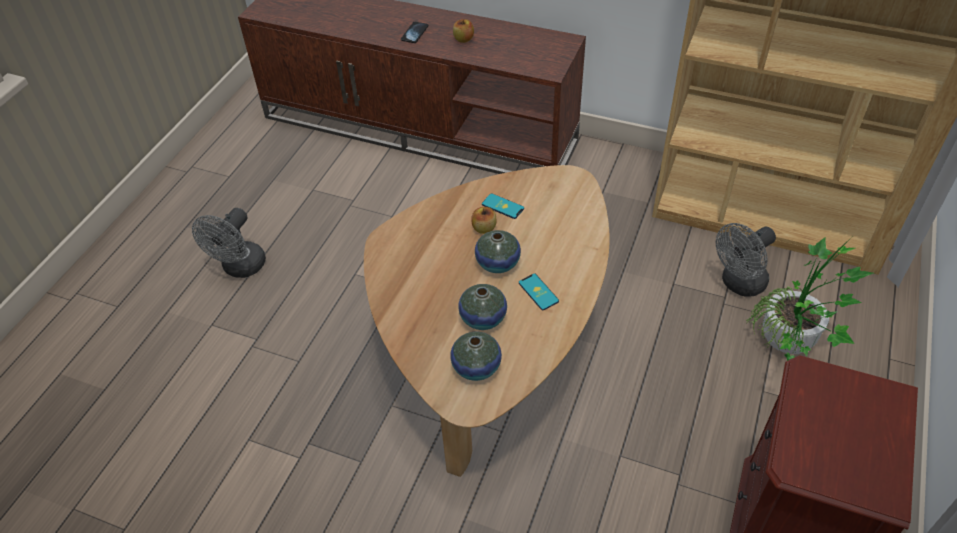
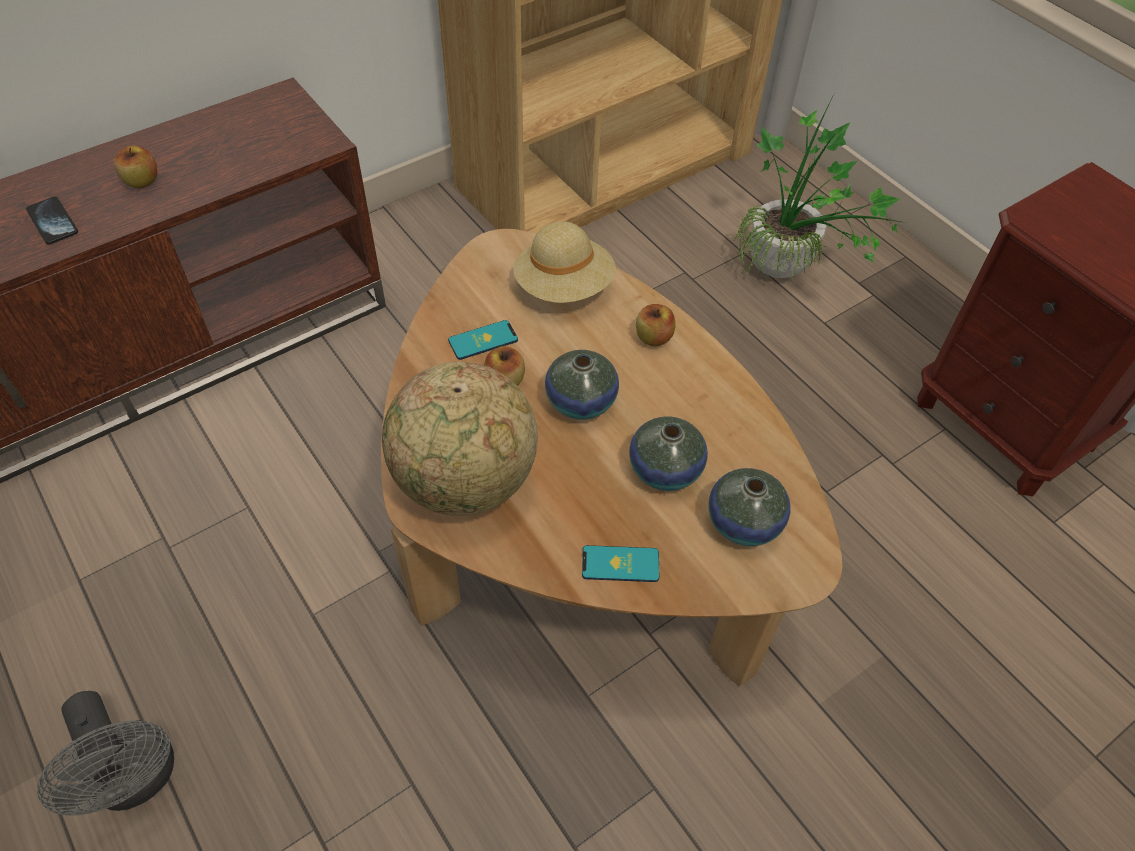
camera: 60 degrees left, 5 degrees up
phone [519,274,559,310] -> phone moved to [582,545,659,582]
grey fan [716,223,776,297] -> none
none -> globe [382,362,538,516]
none -> beige hat [513,221,616,303]
none -> apple [636,304,676,346]

